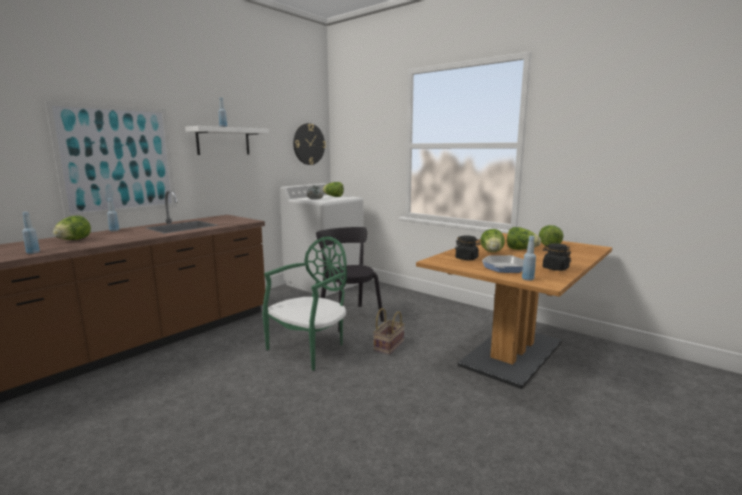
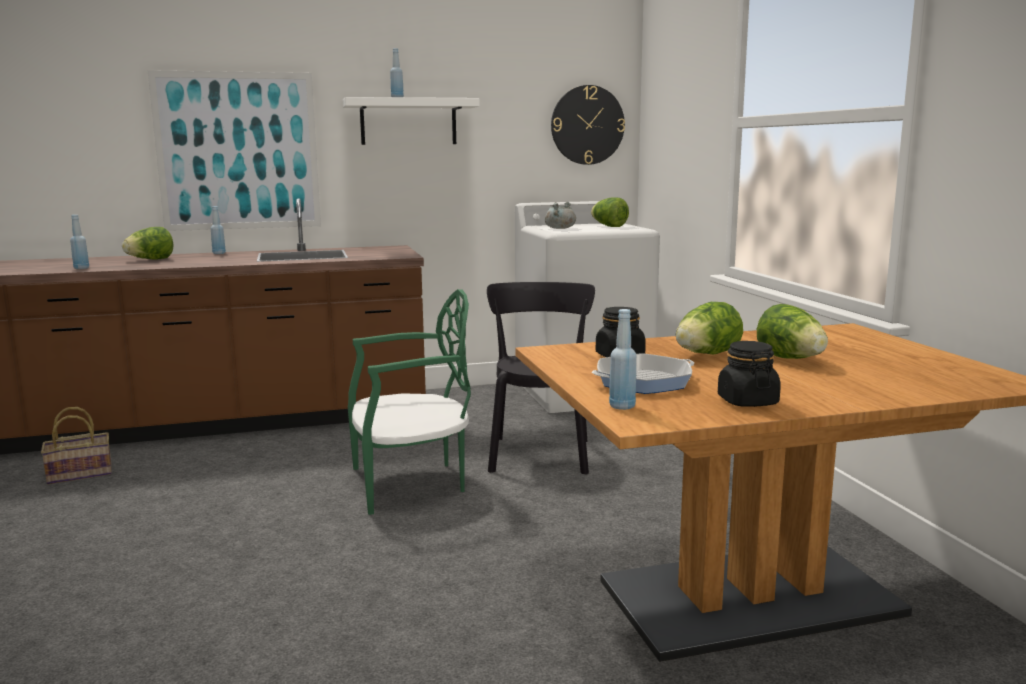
camera: 35 degrees right, 0 degrees up
basket [373,308,405,355] -> basket moved to [41,407,112,484]
lettuce [539,225,564,247] -> none

